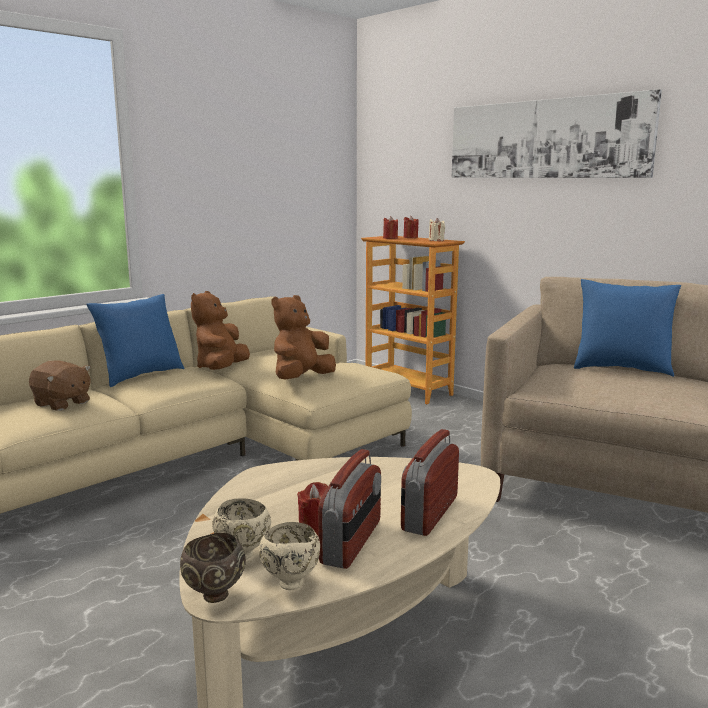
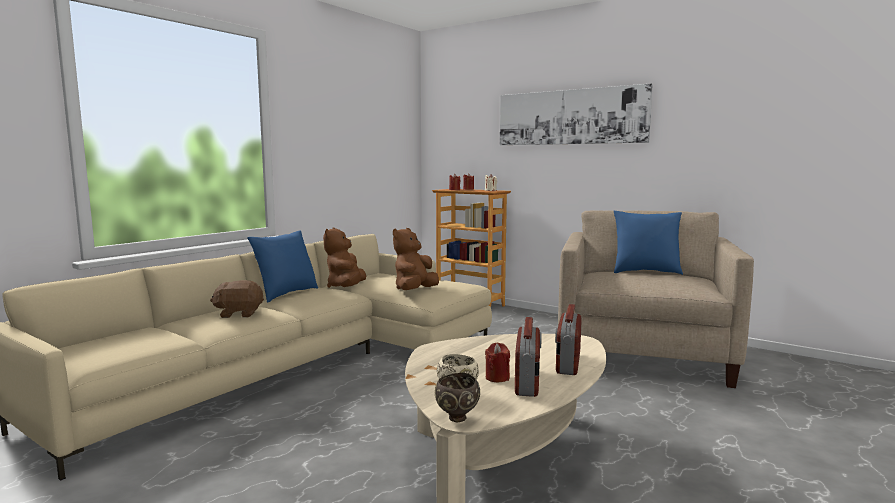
camera: 10 degrees left, 5 degrees down
brown plush toy [29,361,91,411] -> brown plush toy turned 150 degrees clockwise [210,280,264,318]
beige bowl [259,522,320,590] -> none

